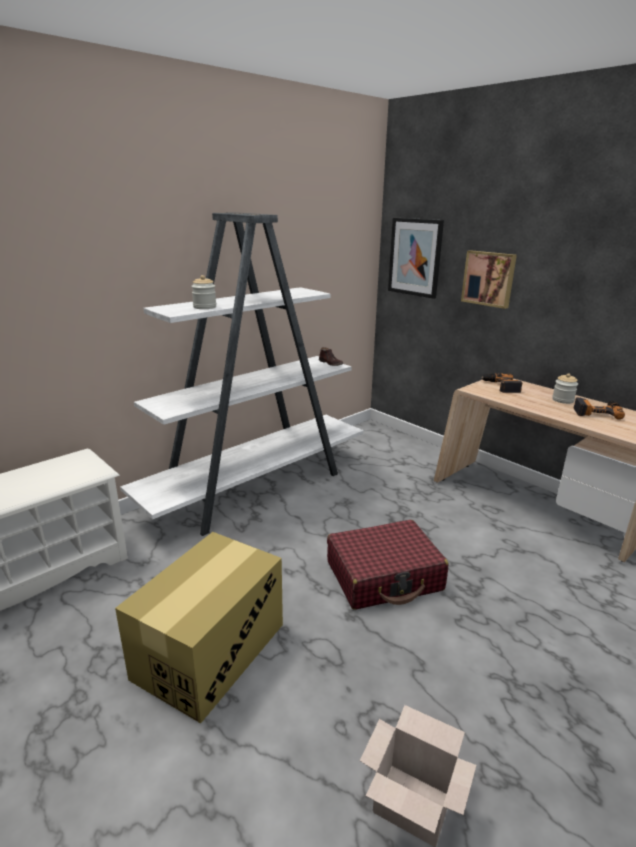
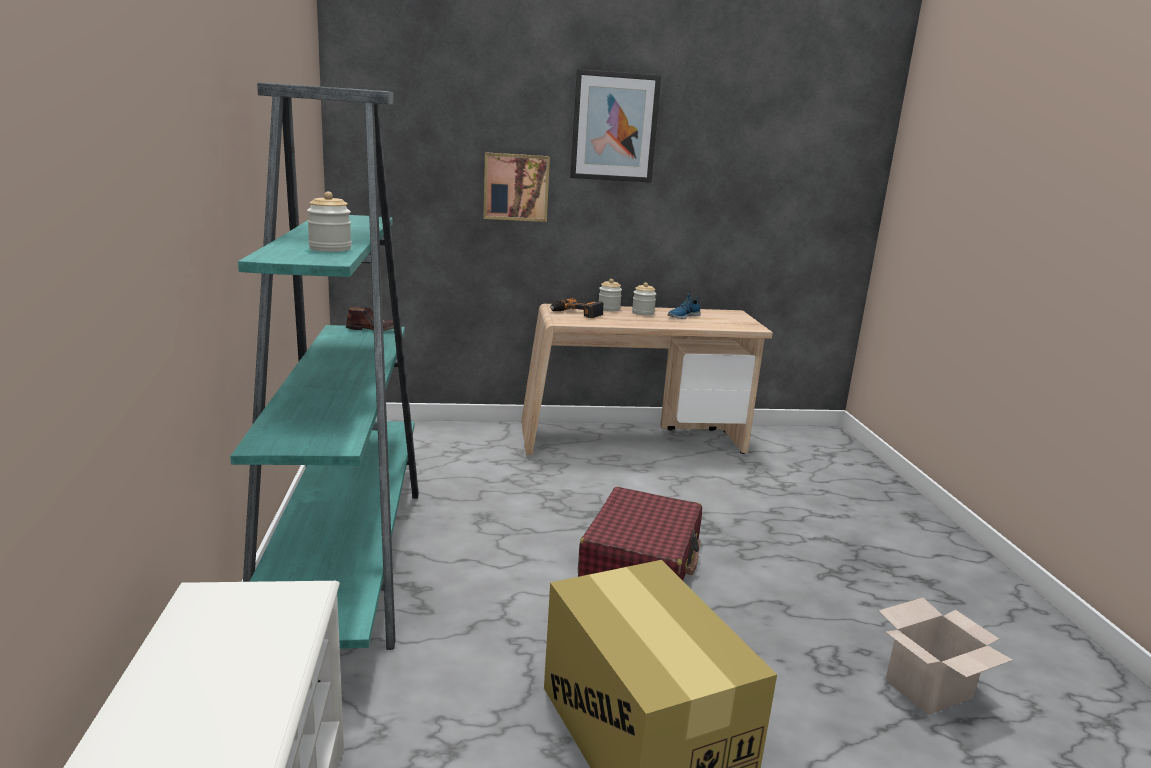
camera: 55 degrees left, 5 degrees down
white bookcase [120,212,364,536] -> turquoise bookcase [230,82,419,650]
picture [388,218,444,299] -> picture moved to [570,69,661,182]
power drill [573,397,625,420] -> shoe [667,294,701,319]
none -> jar [599,279,622,311]

